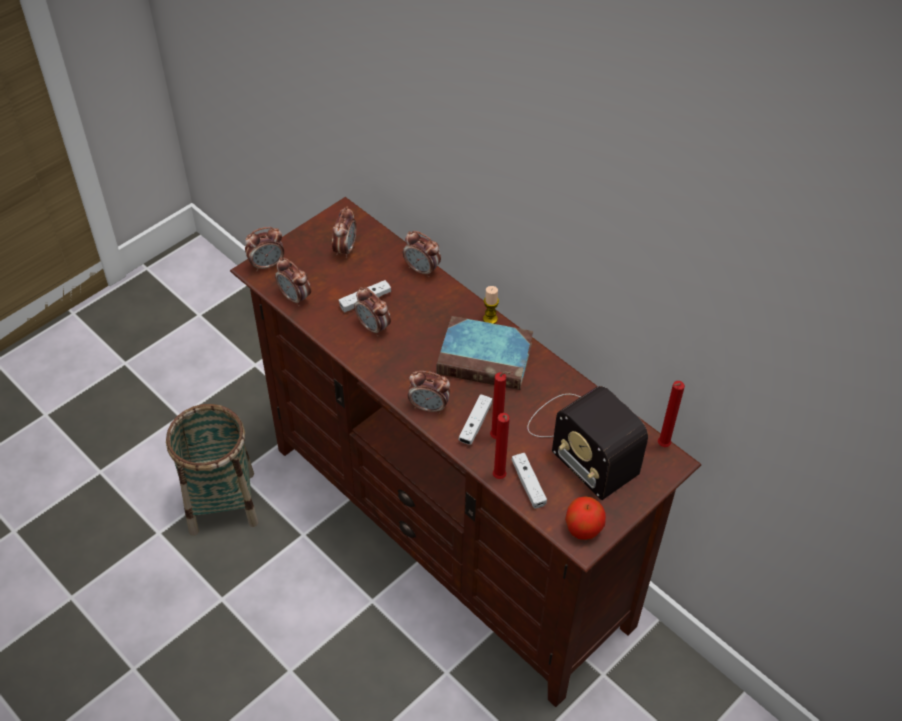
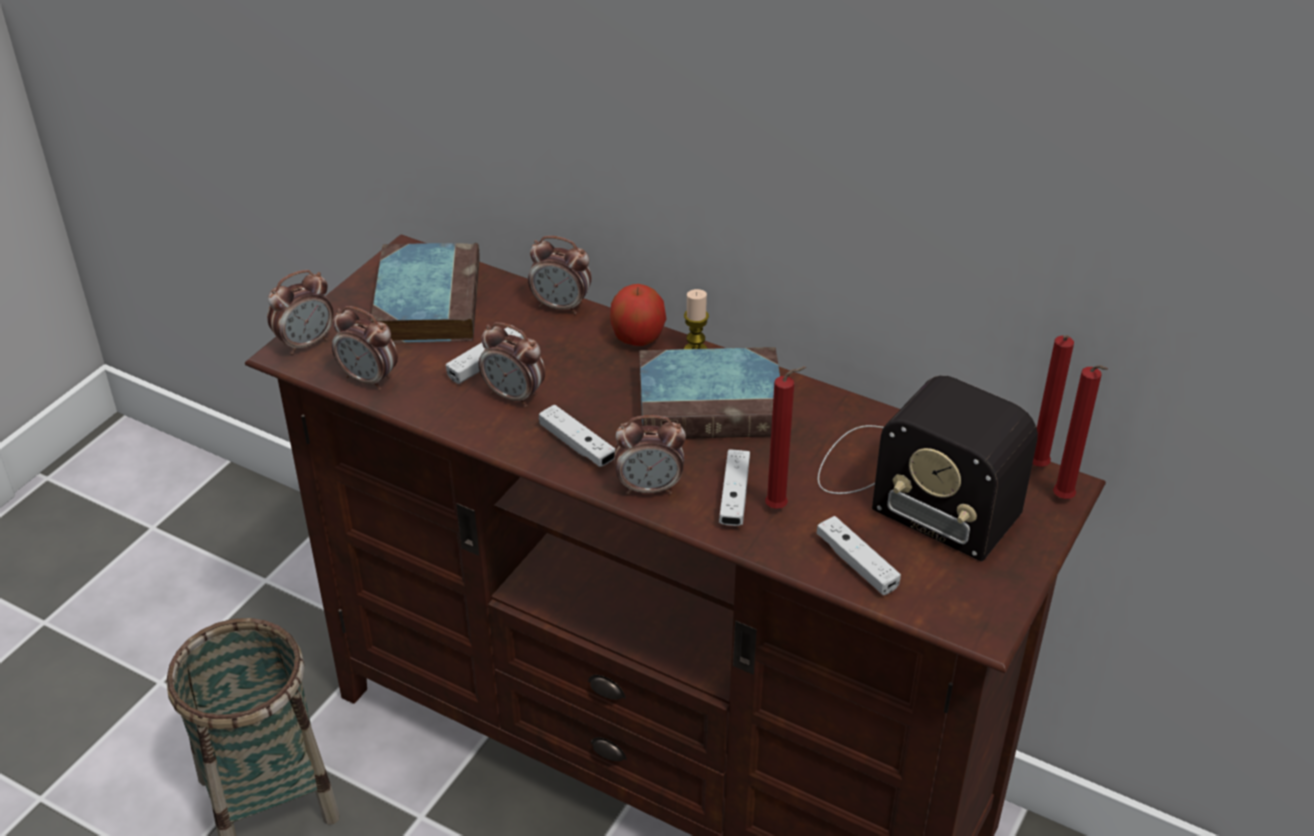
camera: 15 degrees left, 10 degrees down
alarm clock [332,206,356,259] -> book [371,242,480,343]
red candle [493,413,510,479] -> red candle moved to [1053,365,1108,499]
apple [565,496,606,540] -> apple moved to [610,284,666,346]
none -> white game controller [539,405,615,467]

